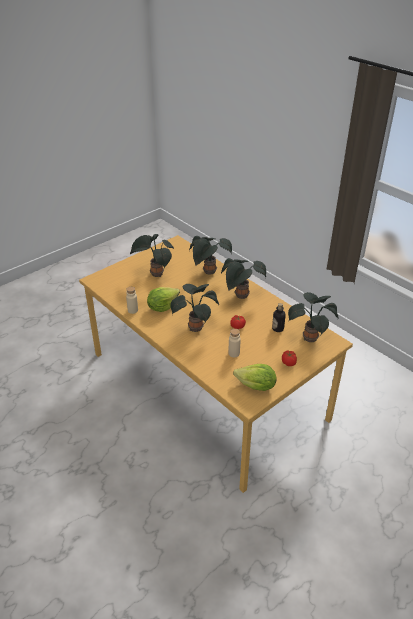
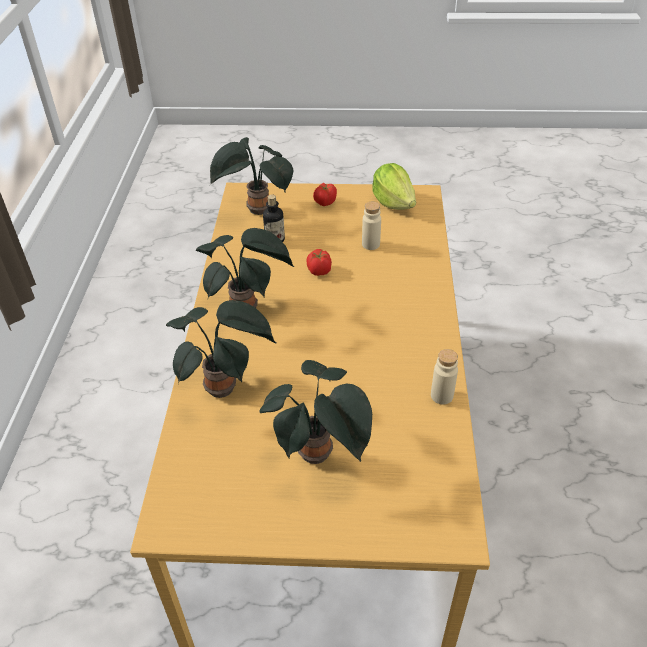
camera: 135 degrees left, 5 degrees up
lettuce [147,287,180,312] -> none
potted plant [171,284,219,332] -> none

